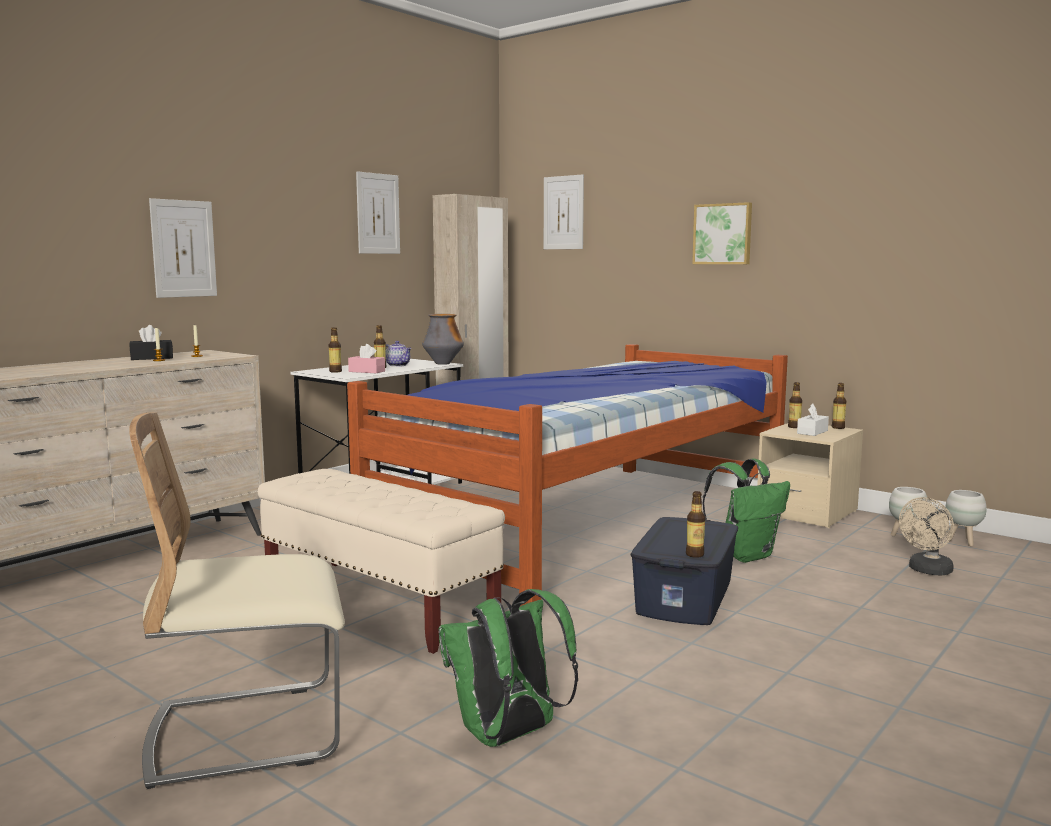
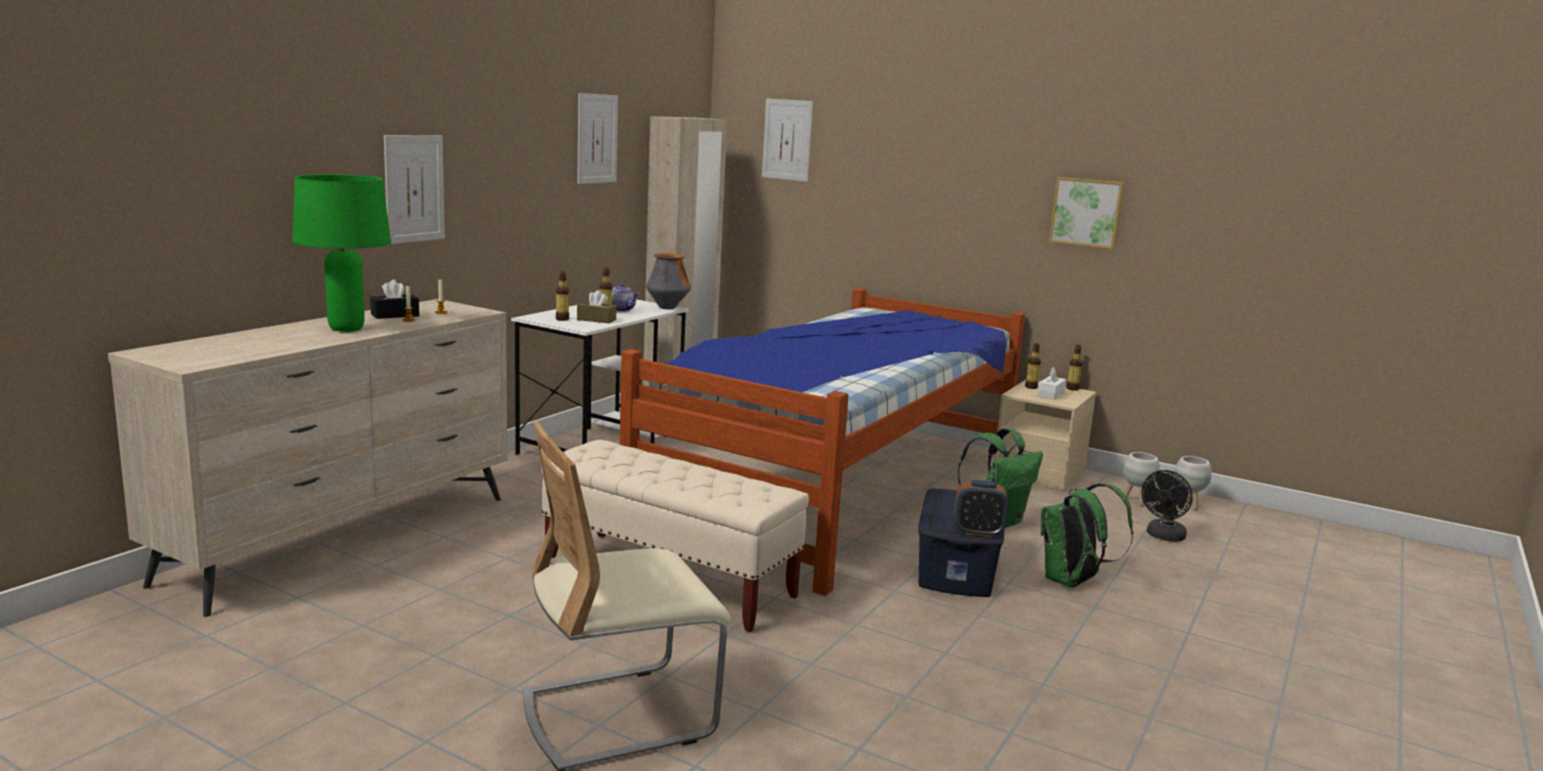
camera: 10 degrees left, 5 degrees up
pink tissue box [348,344,385,373] -> brown tissue box [577,290,616,323]
green backpack [439,589,578,747] -> green backpack moved to [1041,483,1133,588]
bottle [686,491,705,558] -> alarm clock [954,480,1009,537]
picture [692,202,752,264] -> picture moved to [1049,177,1124,249]
beige fan [899,497,954,575] -> black fan [1142,470,1193,542]
none -> green table lamp [292,174,391,332]

